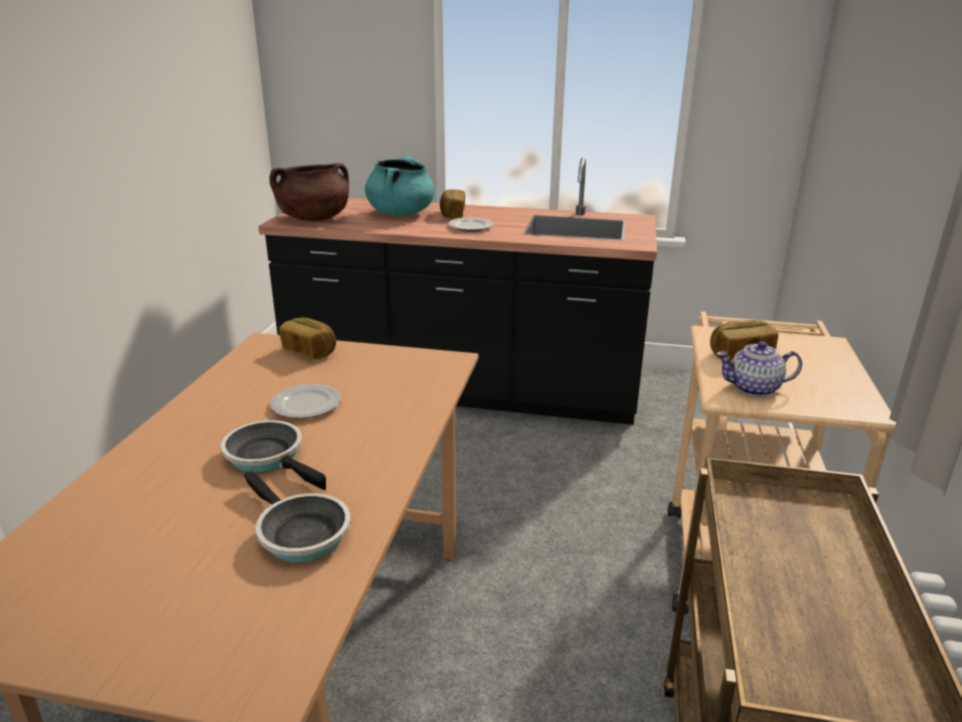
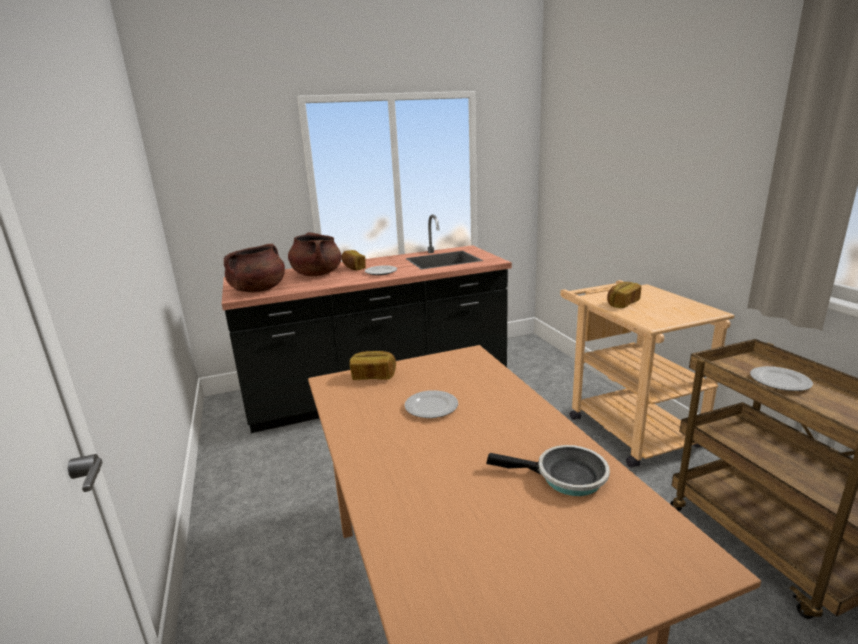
camera: 30 degrees left, 5 degrees down
frying pan [221,420,326,490] -> none
turquoise cooking pot [365,156,435,216] -> brown cooking pot [288,232,342,276]
teapot [716,341,802,397] -> none
none -> plate [750,366,813,391]

